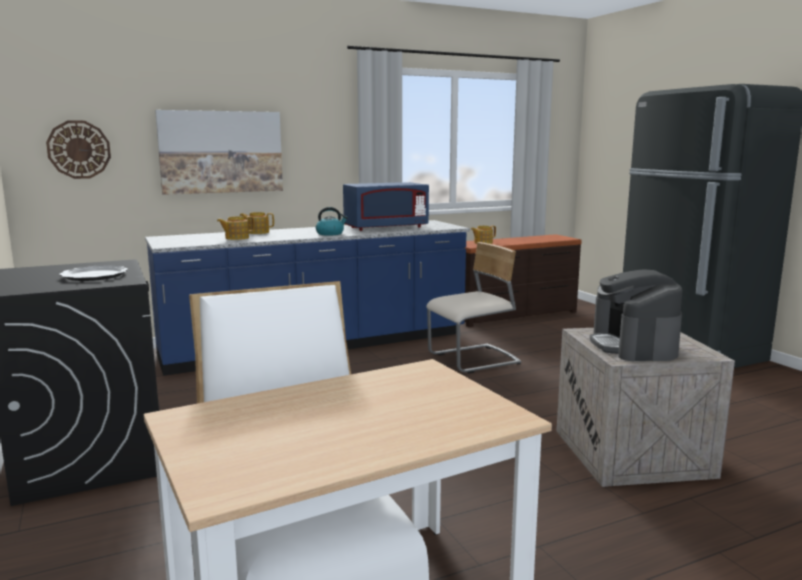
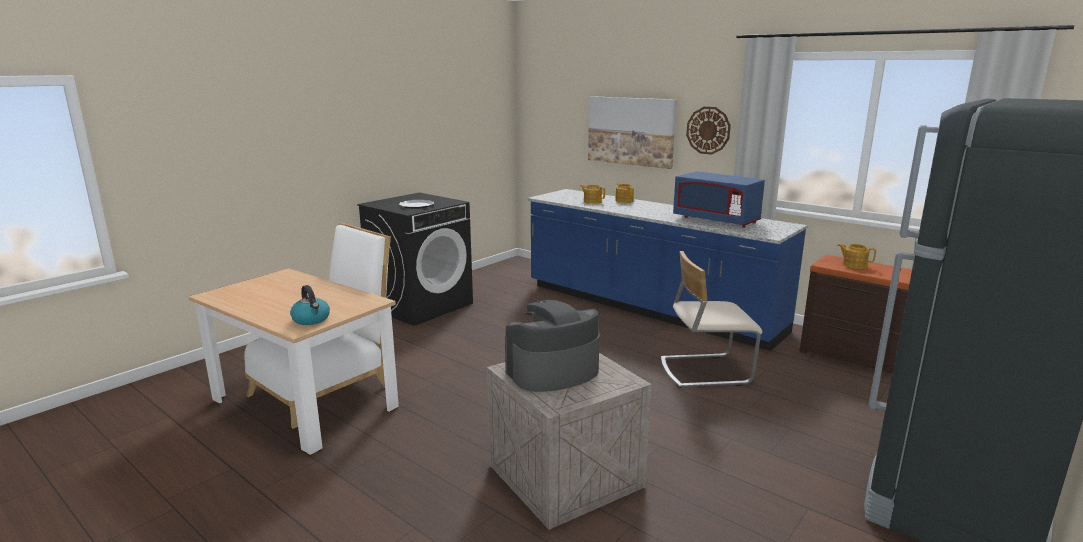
camera: 65 degrees right, 5 degrees up
wall clock [46,120,111,179] -> wall clock moved to [686,107,731,155]
kettle [316,207,348,236] -> kettle moved to [290,285,330,325]
beige chair [426,242,521,373] -> beige chair turned 135 degrees clockwise [661,251,762,388]

